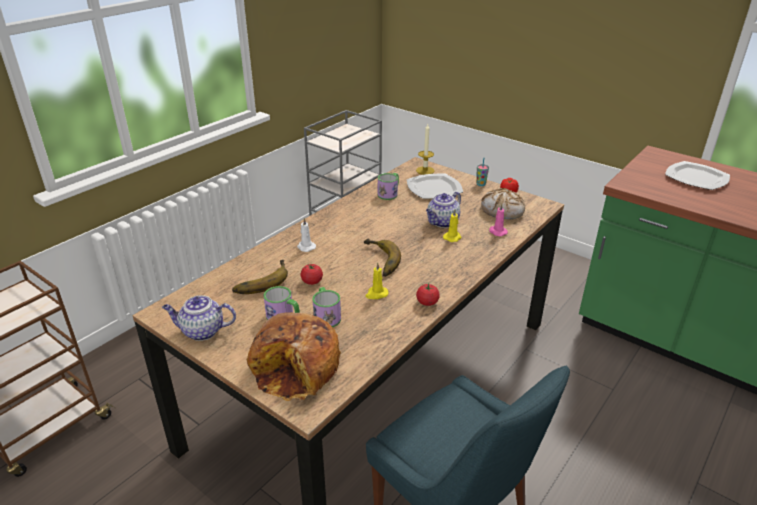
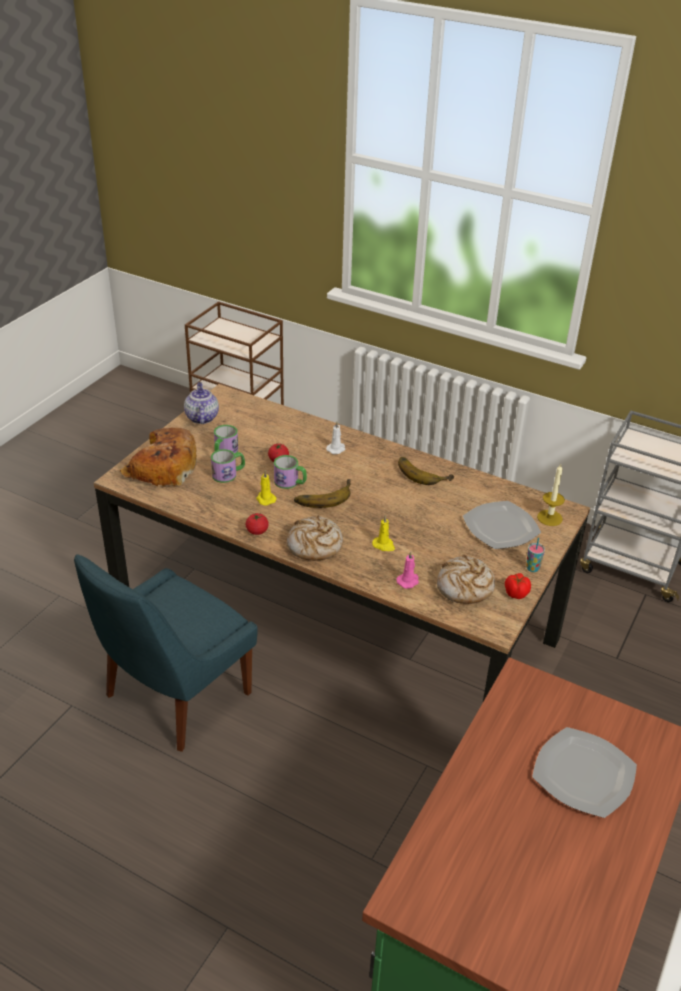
camera: 80 degrees right, 5 degrees up
banana [232,260,288,294] -> banana moved to [398,457,454,485]
mug [378,173,399,200] -> mug moved to [274,455,307,489]
teapot [426,192,461,228] -> none
none -> bread [287,515,343,561]

